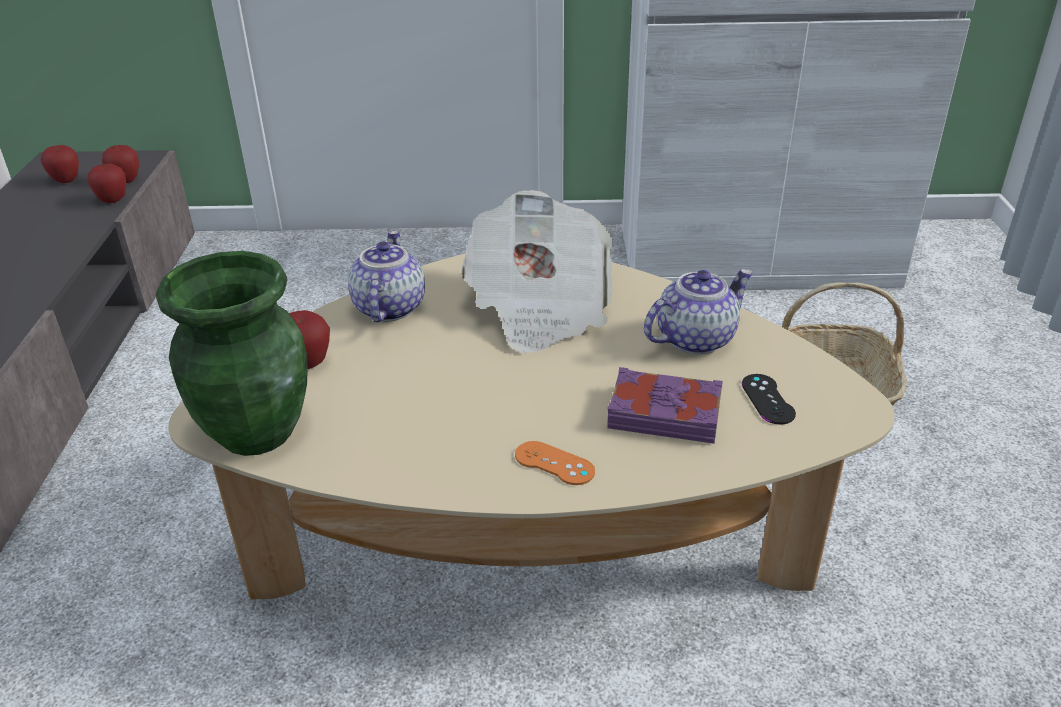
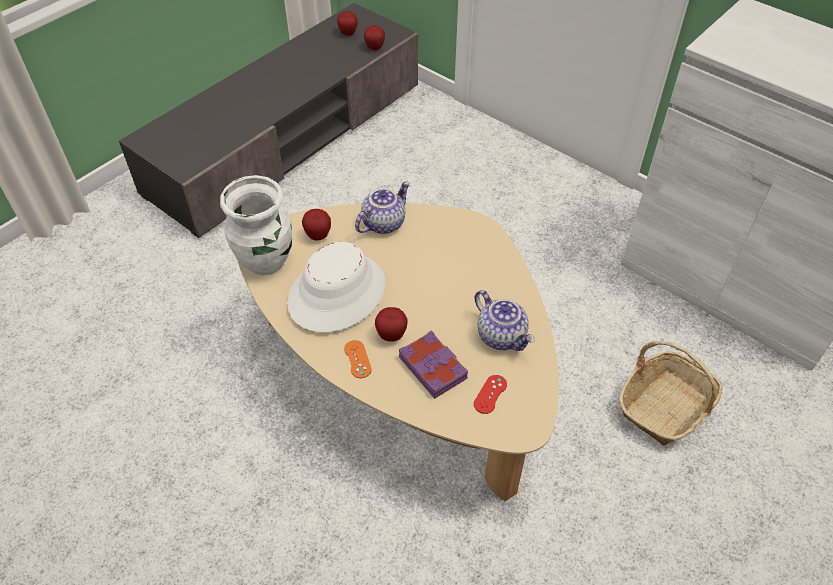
camera: 40 degrees right, 15 degrees up
apple [88,164,126,203] -> apple moved to [375,307,408,342]
green vase [156,251,308,456] -> white vase [220,175,292,275]
newspaper [461,190,612,354] -> none
teapot [644,269,754,354] -> teapot turned 45 degrees clockwise [474,290,535,351]
black game controller [742,374,796,425] -> red game controller [474,375,507,414]
none -> white hat [287,242,386,332]

